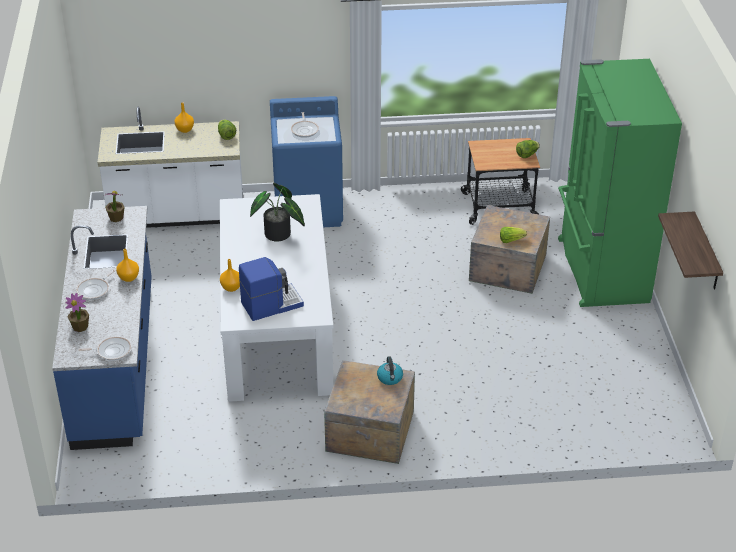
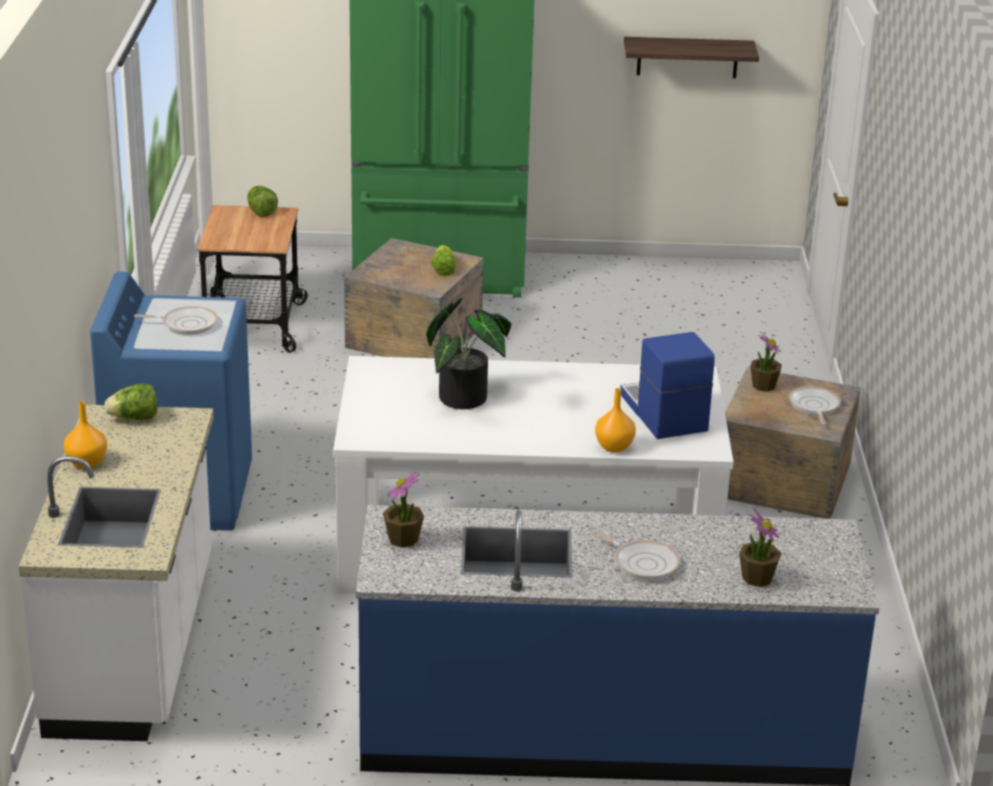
camera: 85 degrees left, 10 degrees down
frying pan [79,336,132,361] -> frying pan moved to [789,387,841,425]
orange vase [116,249,139,282] -> none
kettle [377,356,403,385] -> potted plant [750,332,782,392]

